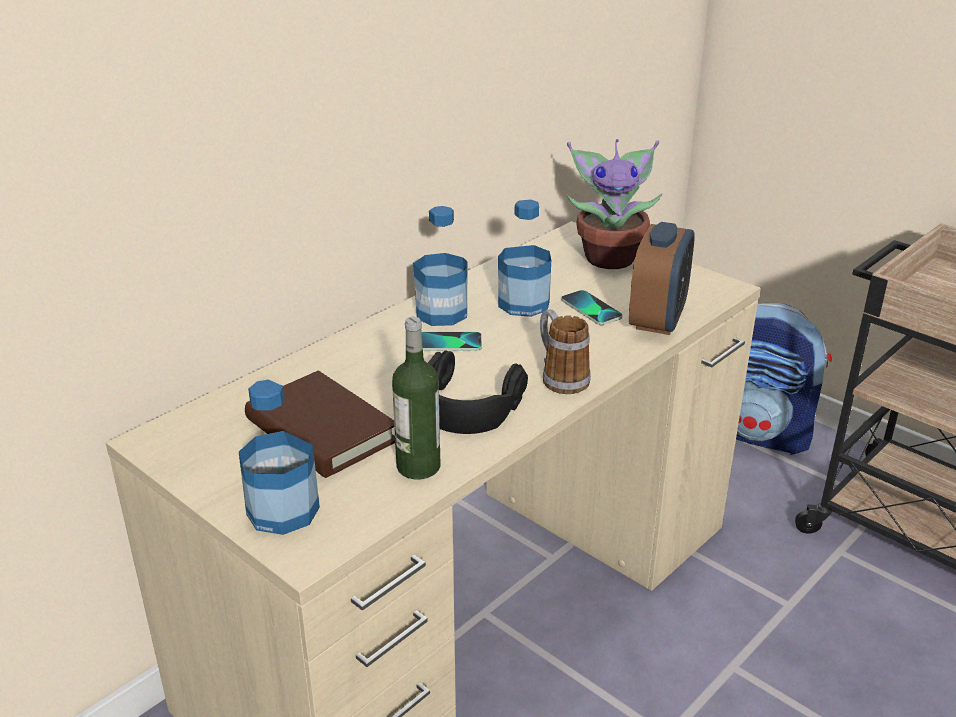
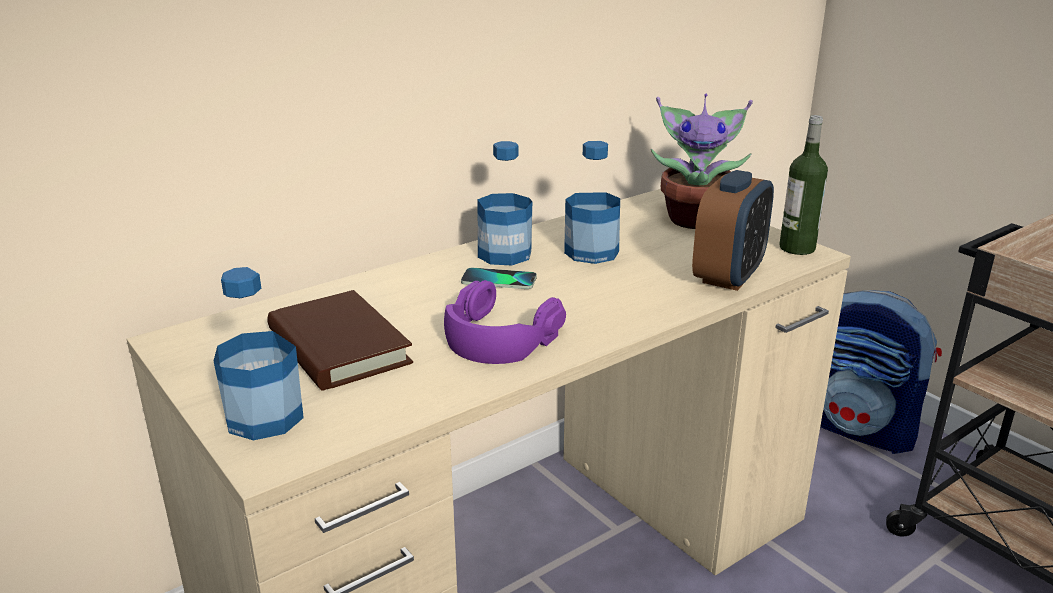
camera: 10 degrees right, 5 degrees down
bottle [392,317,440,479] -> bottle moved to [779,115,828,255]
black headphones [428,350,528,434] -> purple headphones [444,280,566,364]
mug [540,309,591,394] -> none
phone [561,290,623,325] -> none

